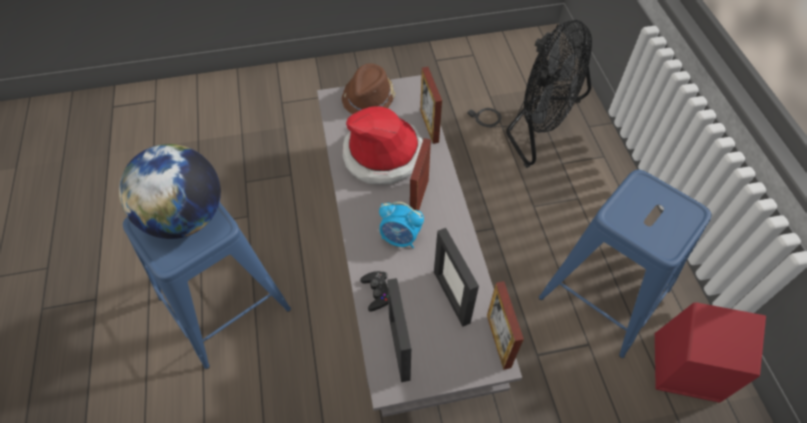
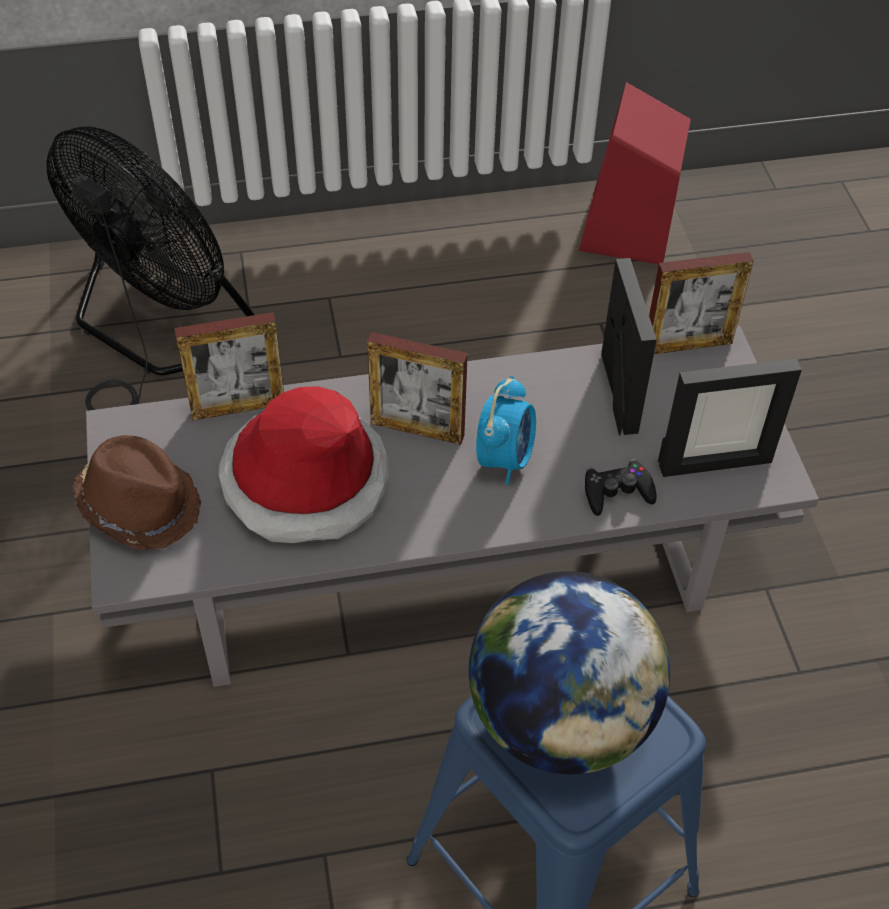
camera: 90 degrees left, 5 degrees down
picture frame [434,228,479,327] -> picture frame turned 75 degrees counterclockwise [601,258,657,435]
blue stool [539,170,711,358] -> none

